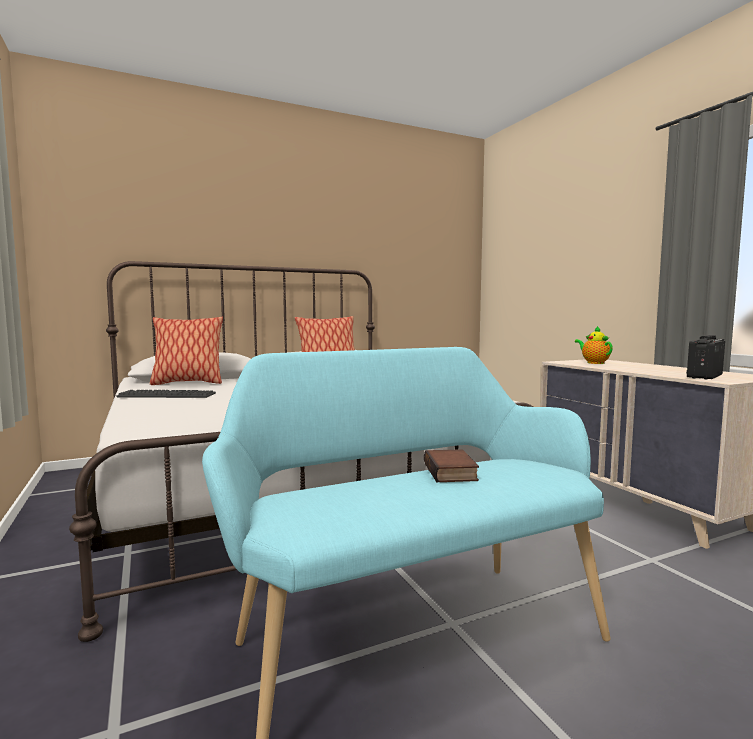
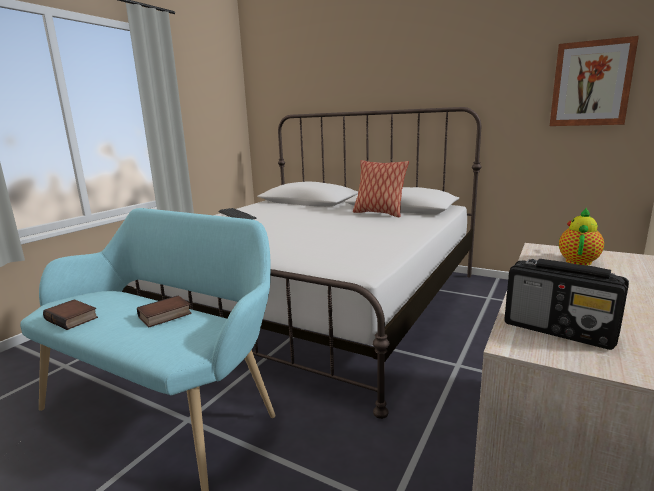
camera: 55 degrees right, 10 degrees up
pillow [150,317,223,385] -> none
radio [686,335,725,379] -> radio turned 150 degrees counterclockwise [504,259,629,350]
none -> book [43,299,98,330]
none -> picture [550,36,639,126]

